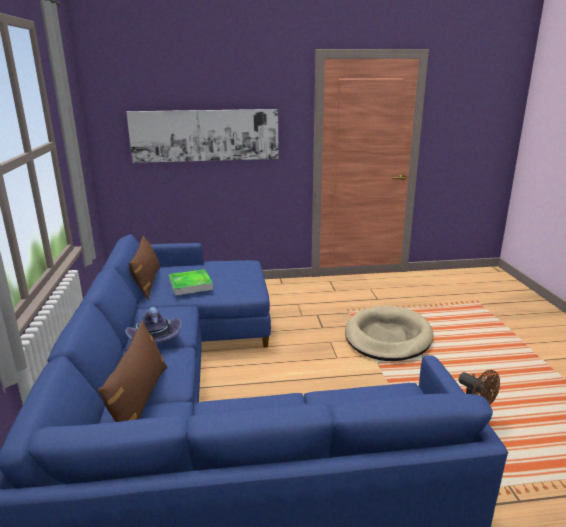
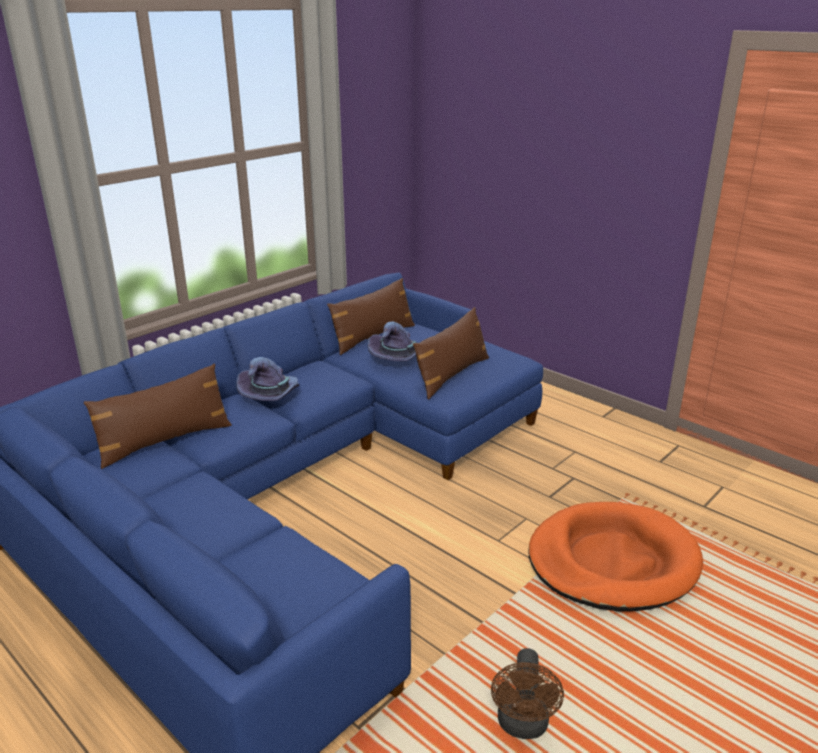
camera: 50 degrees right, 5 degrees up
picture [126,109,279,163] -> none
tray [169,269,213,296] -> purple hat [368,321,417,361]
beige dog bed [345,306,433,361] -> orange dog bed [528,502,703,611]
none -> brown pillow [413,307,489,399]

